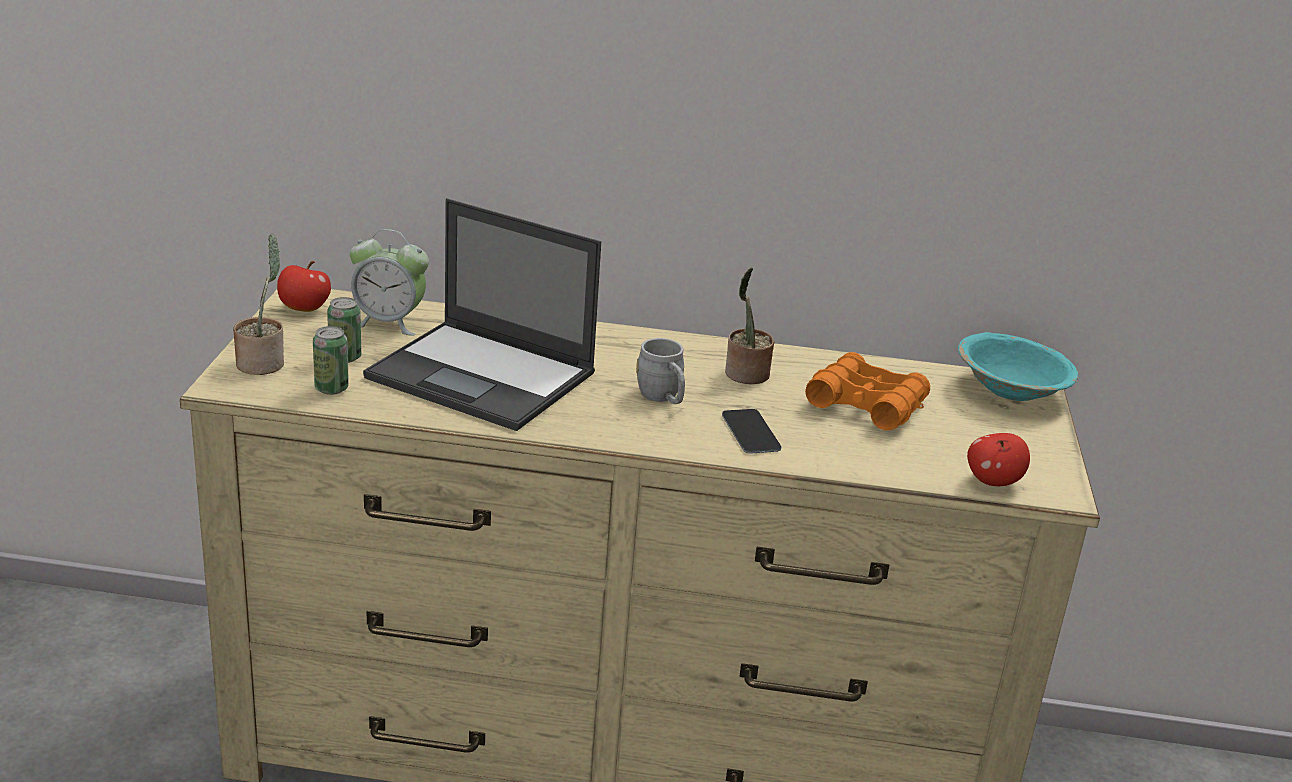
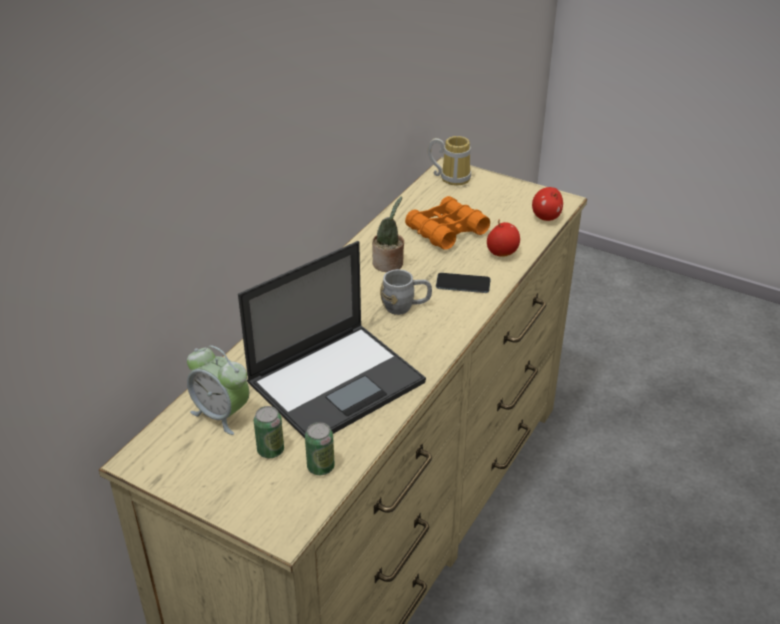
camera: 65 degrees left, 10 degrees up
potted plant [233,234,284,375] -> none
apple [277,261,331,312] -> apple moved to [487,220,520,257]
alarm clock [350,229,429,336] -> alarm clock turned 90 degrees clockwise [187,346,249,435]
turquoise bowl [958,332,1078,401] -> mug [428,136,471,186]

